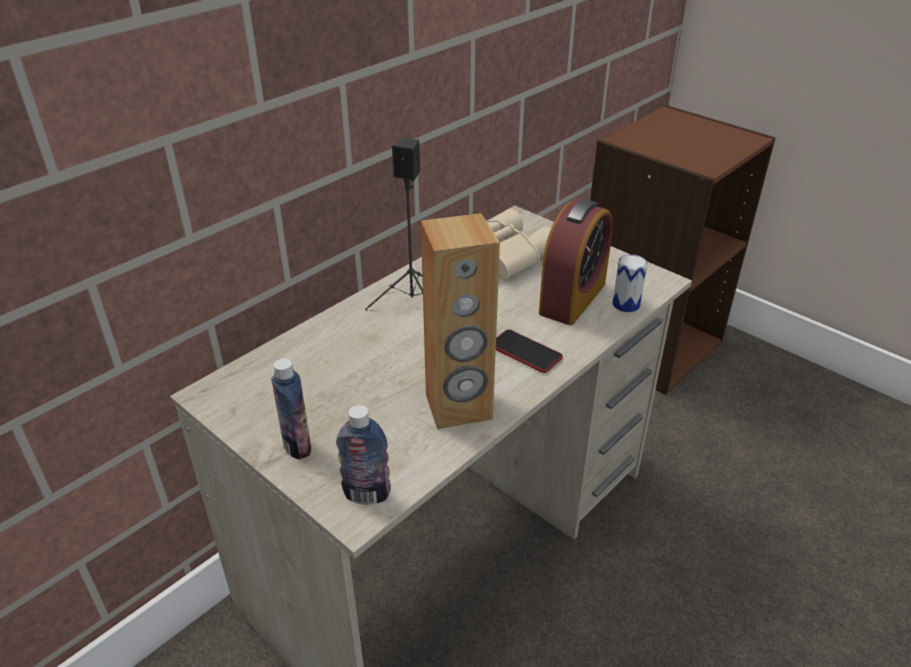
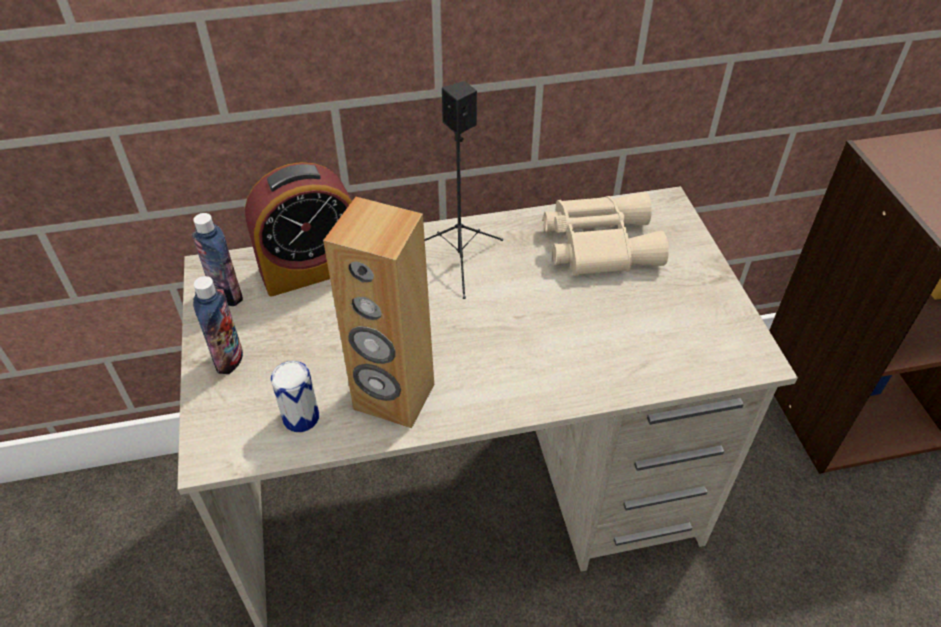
camera: 35 degrees right, 10 degrees up
bottle [336,405,391,505] -> bottle moved to [192,213,243,306]
phone [496,330,563,373] -> none
alarm clock [539,199,613,325] -> alarm clock moved to [245,162,352,296]
can [612,254,647,312] -> can moved to [271,361,319,432]

